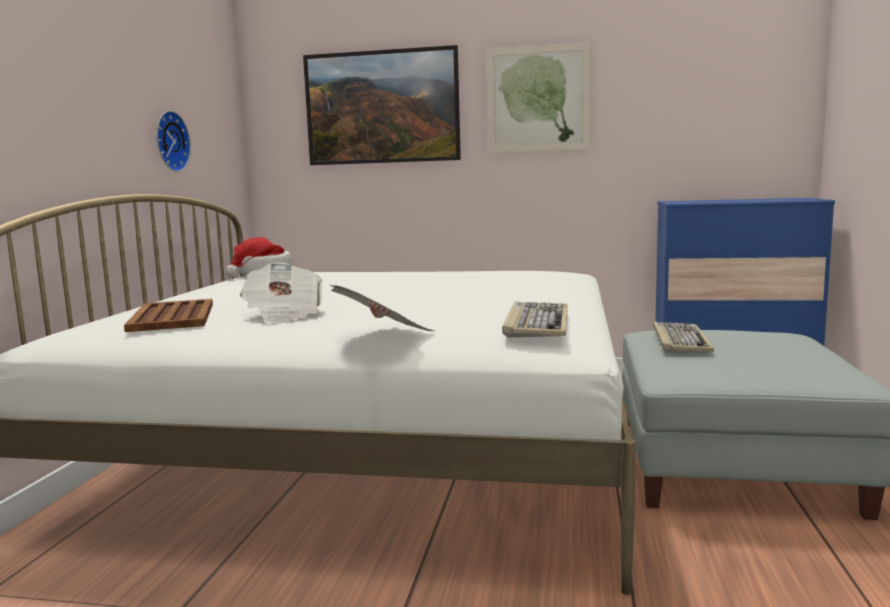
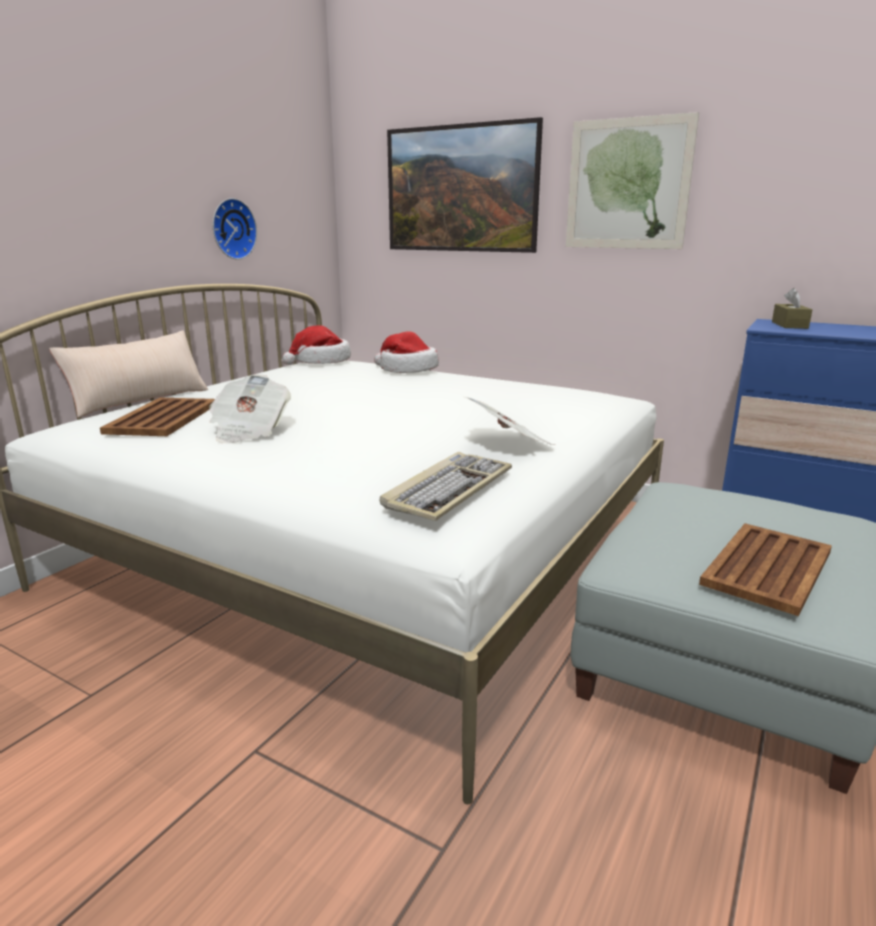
camera: 20 degrees right, 10 degrees up
newspaper [330,285,435,331] -> newspaper moved to [465,397,555,445]
keyboard [653,321,714,352] -> none
none -> beige pillow [49,330,208,418]
none -> hat [374,332,439,373]
none -> brown tray [699,523,832,616]
none -> brown tissue box [772,288,812,329]

